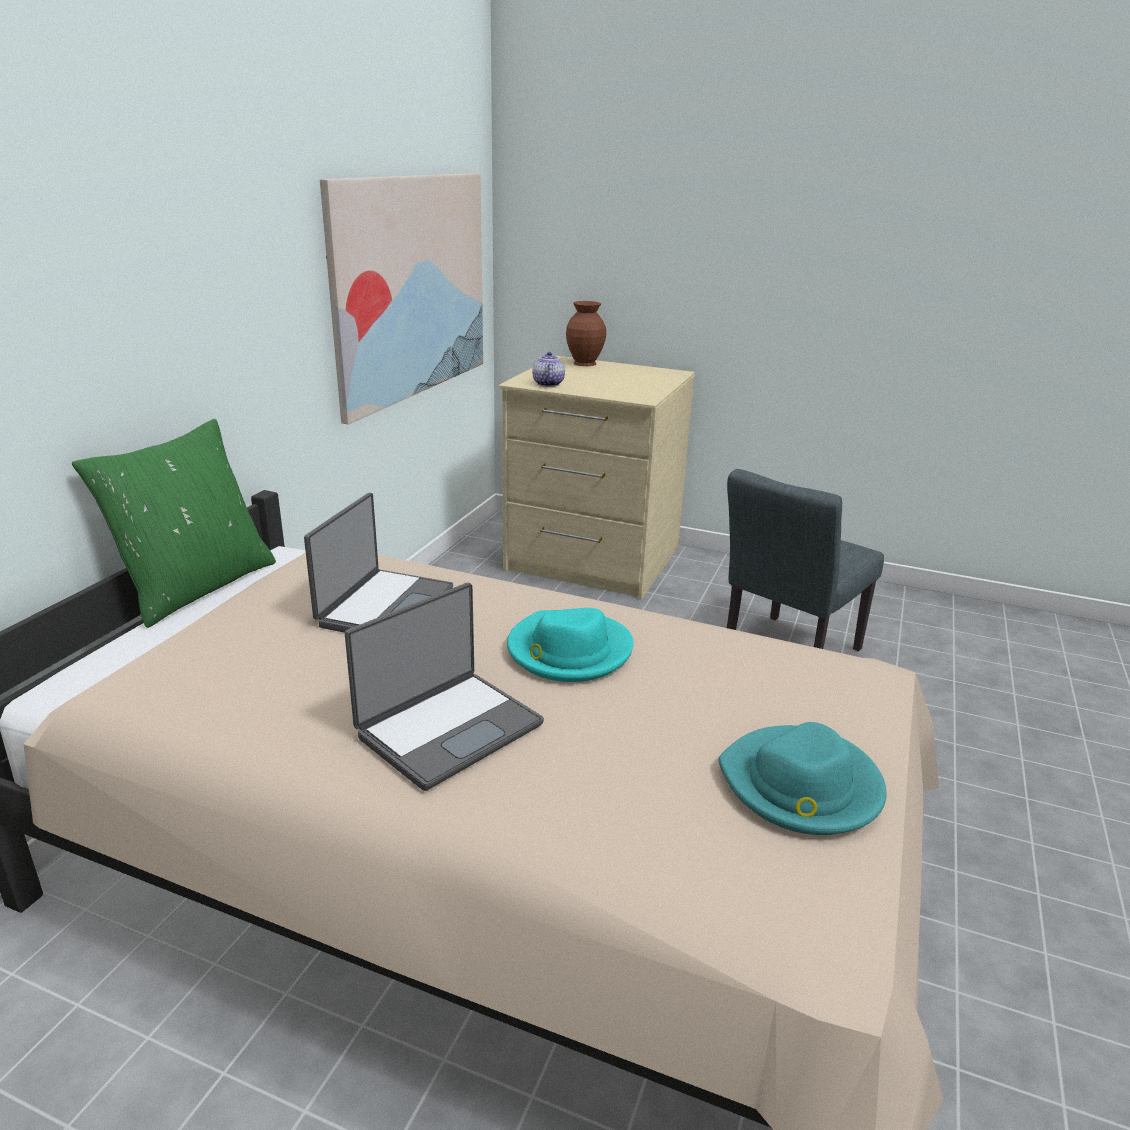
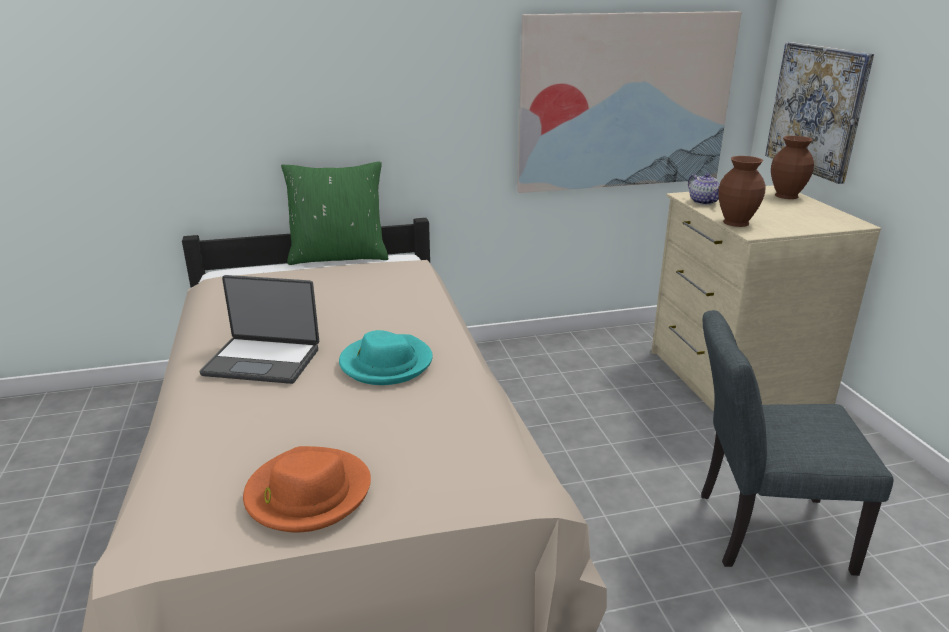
camera: 55 degrees right, 0 degrees up
laptop [304,493,453,633] -> none
teapot [532,352,565,387] -> teapot turned 105 degrees clockwise [688,173,720,205]
turquoise hat [718,722,887,835] -> orange hat [243,446,371,532]
none -> brown vase [719,156,766,227]
none -> picture [765,42,874,184]

